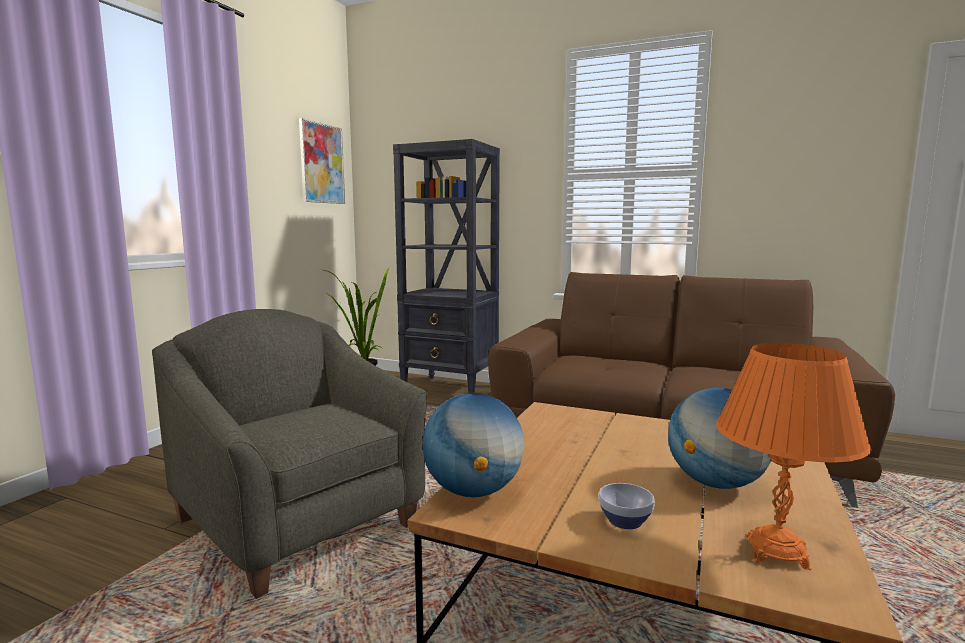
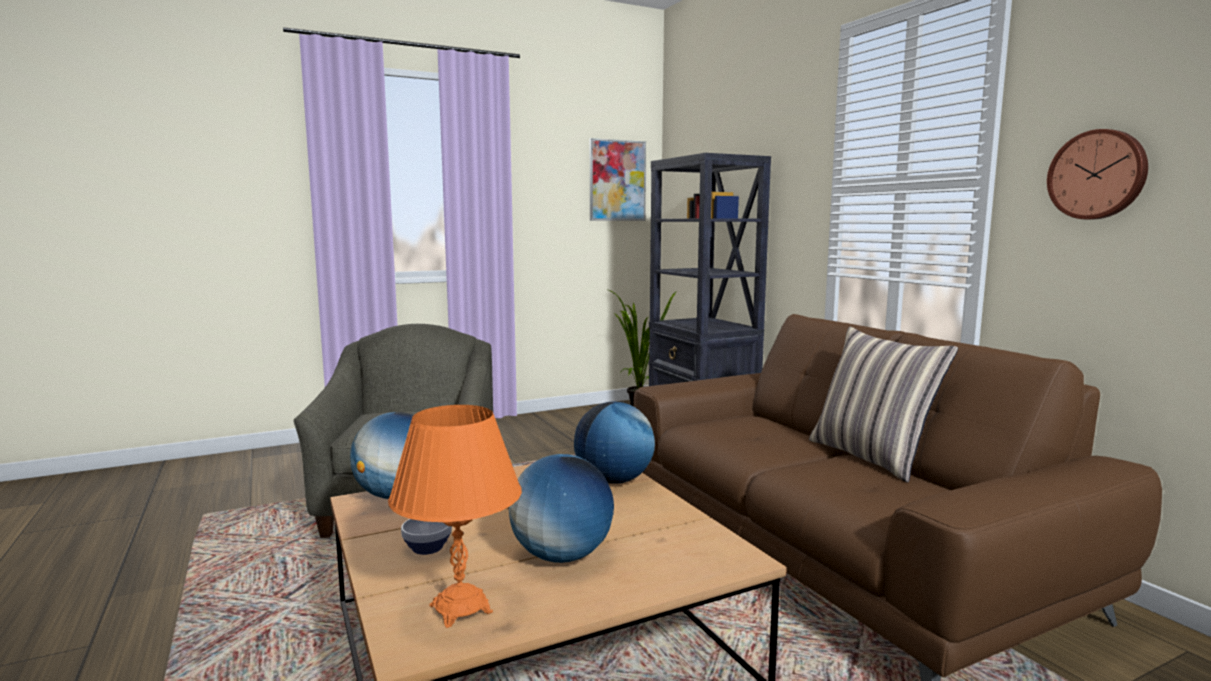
camera: 40 degrees right, 0 degrees up
none -> globe [574,402,655,484]
none -> pillow [809,326,958,482]
none -> wall clock [1047,129,1148,219]

